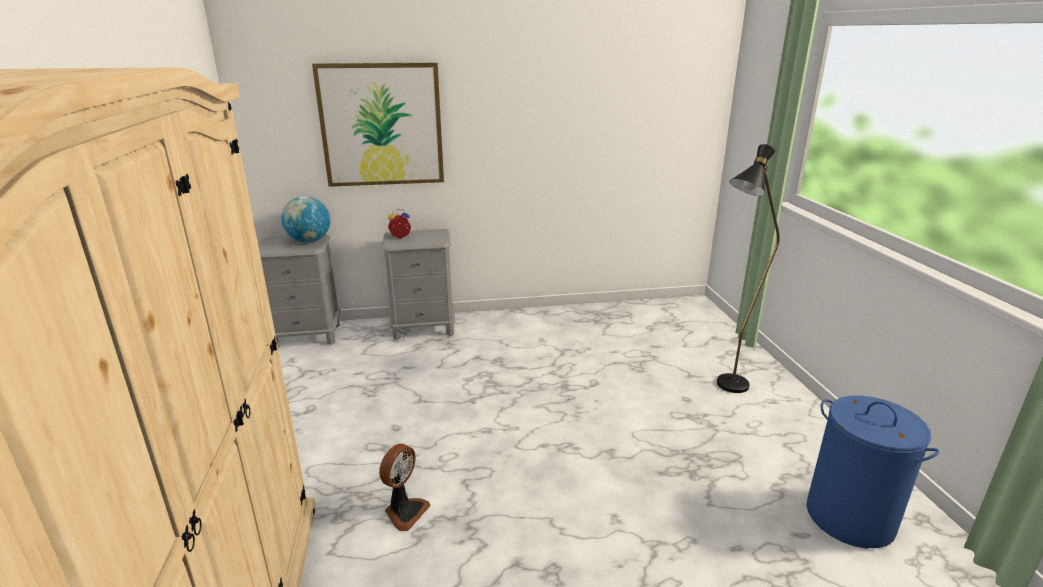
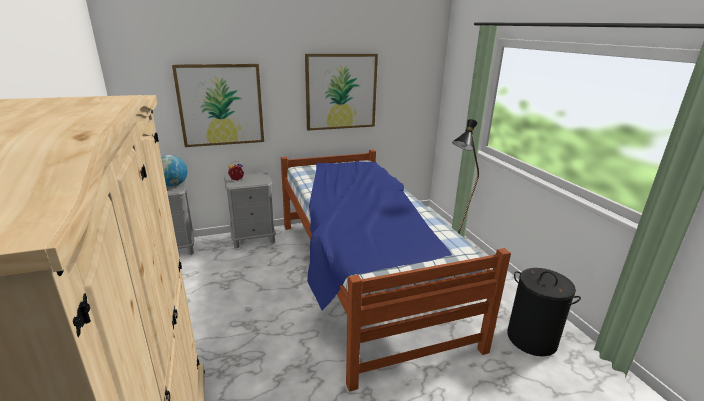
camera: 10 degrees left, 0 degrees up
fan [379,444,431,531] -> none
blue laundry basket [806,396,939,548] -> black laundry basket [507,268,581,356]
none -> bed [281,150,511,392]
none -> picture [305,54,378,131]

